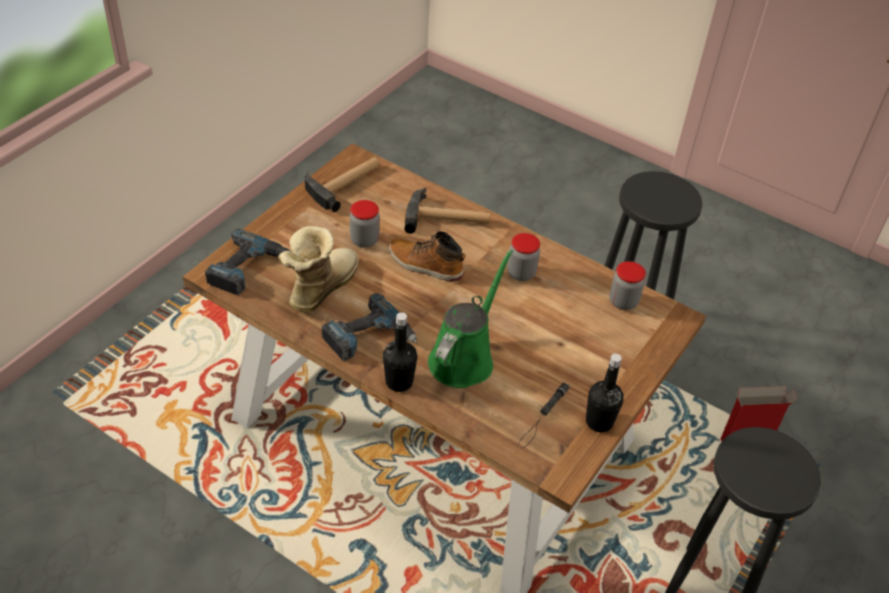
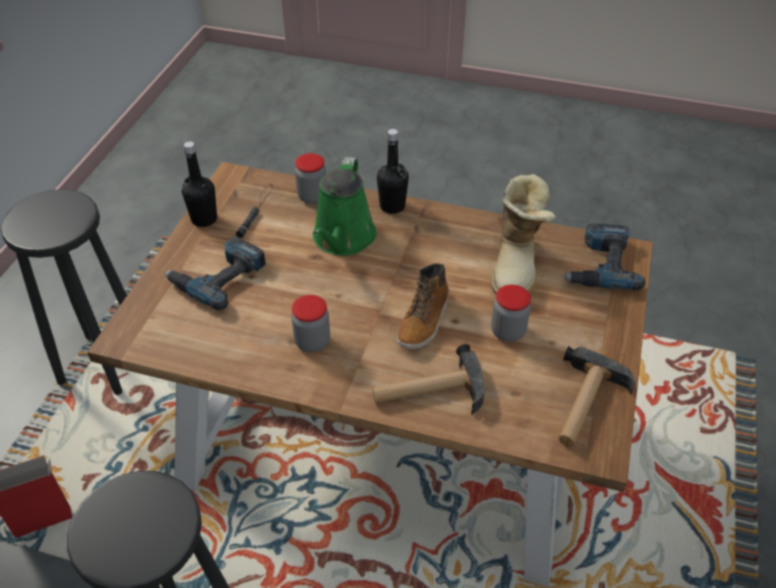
camera: 165 degrees right, 0 degrees up
power drill [322,293,417,361] -> power drill moved to [165,236,266,310]
boot [389,231,466,282] -> boot turned 105 degrees clockwise [397,263,449,349]
jar [610,261,646,310] -> jar moved to [295,153,326,204]

